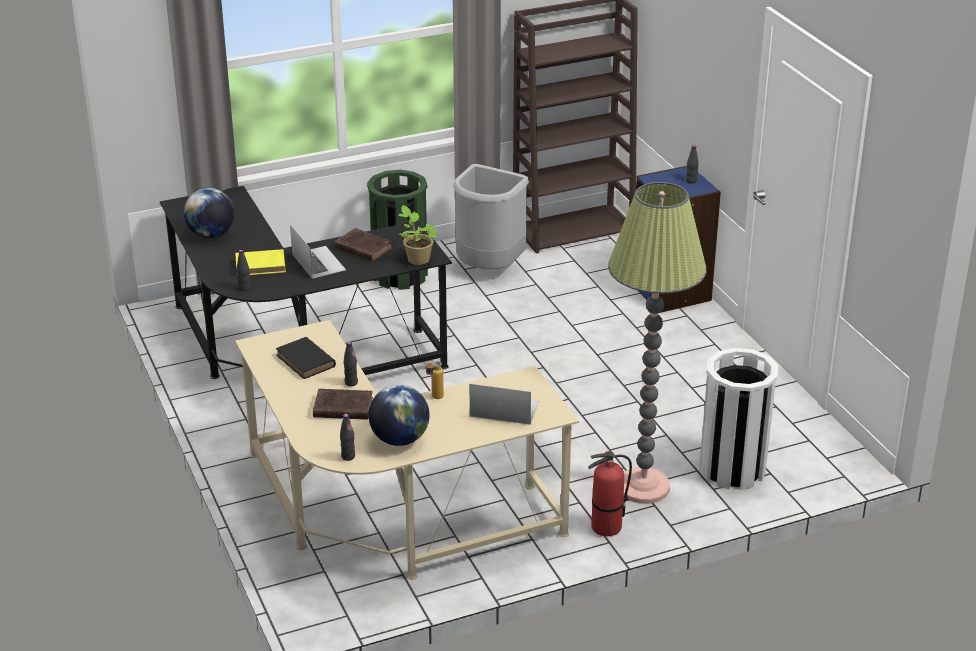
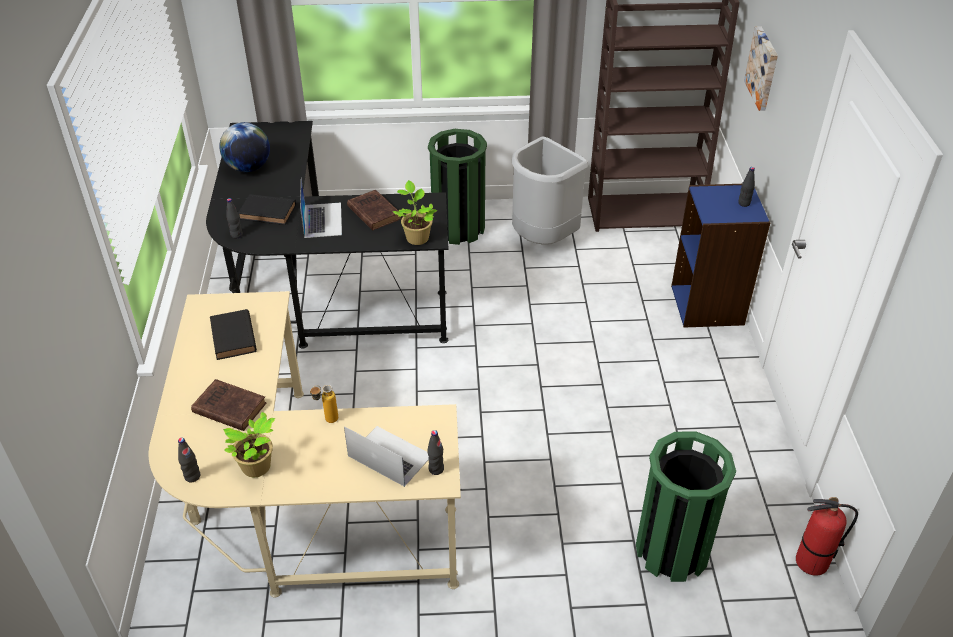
camera: 20 degrees right, 10 degrees up
yellow book [235,249,286,275] -> black book [238,194,296,225]
black bottle [344,342,358,386] -> black bottle moved to [427,430,444,475]
globe [368,385,430,446] -> potted plant [223,412,275,477]
fire extinguisher [588,451,632,536] -> fire extinguisher moved to [796,497,858,576]
floor lamp [608,182,706,504] -> none
white trash can [700,348,778,490] -> green trash can [636,431,736,582]
none -> picture [744,27,778,111]

